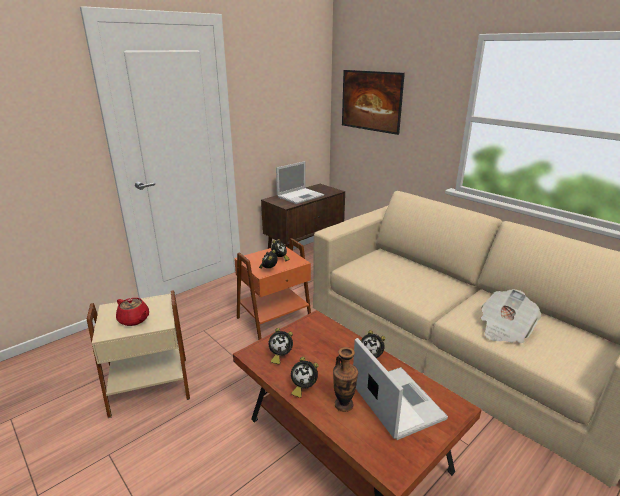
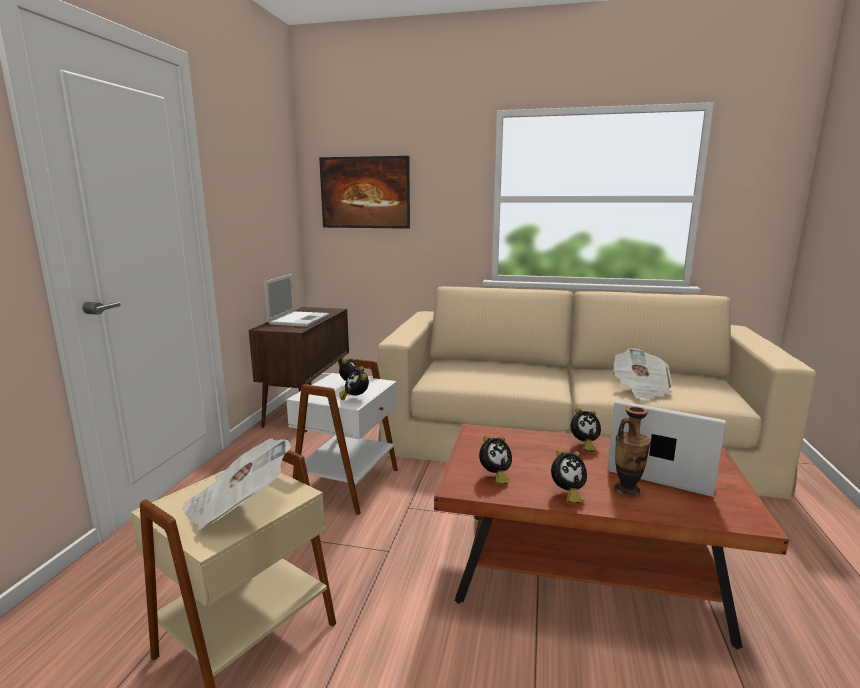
camera: 35 degrees left, 10 degrees down
red teapot [116,298,149,326] -> newspaper [182,438,291,531]
orange side table [234,238,311,340] -> white side table [286,358,398,515]

